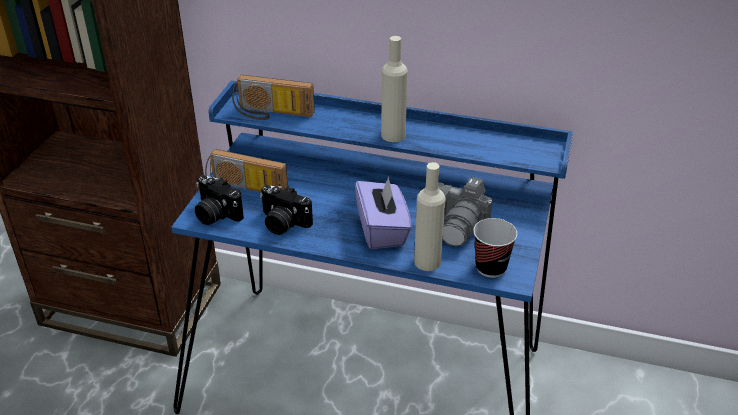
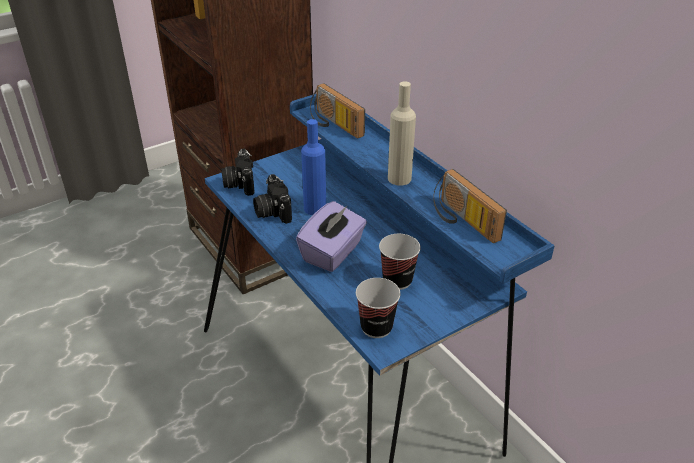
camera: 40 degrees right, 0 degrees up
radio [205,149,288,194] -> radio moved to [433,169,507,243]
beige bottle [414,162,446,271] -> none
camera [438,177,493,247] -> cup [379,234,421,290]
none -> blue bottle [301,119,326,215]

